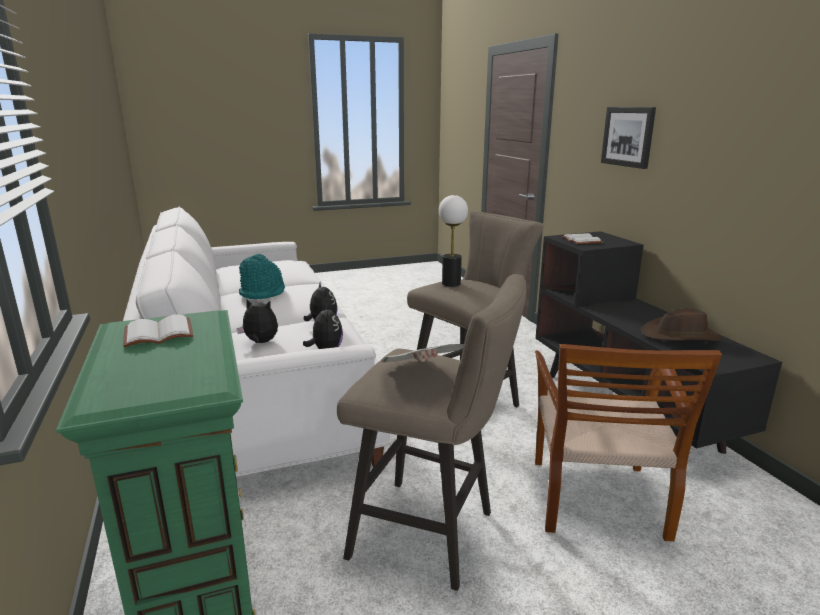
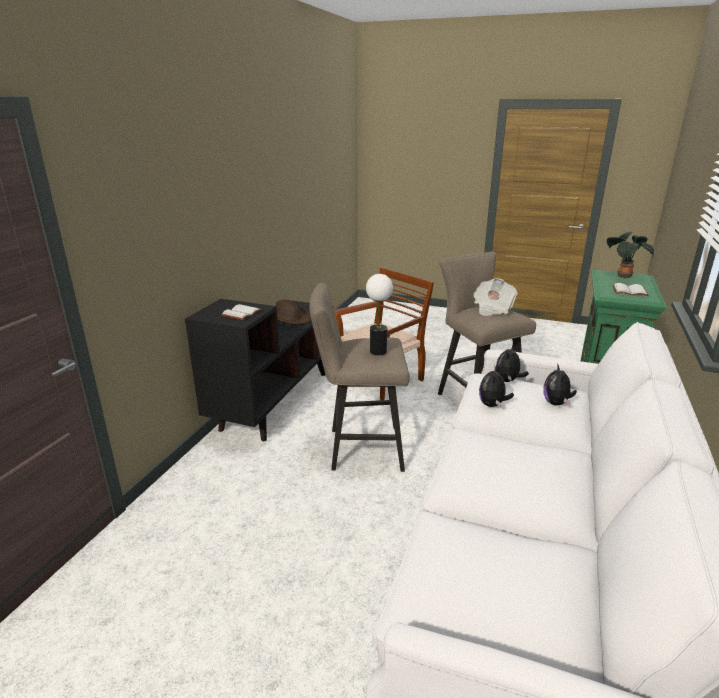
camera: 140 degrees left, 5 degrees up
plush toy [237,298,278,343] -> plush toy turned 45 degrees clockwise [543,365,577,405]
turquoise hat [239,254,285,299] -> none
picture [601,107,656,169] -> none
none -> potted plant [607,231,654,279]

